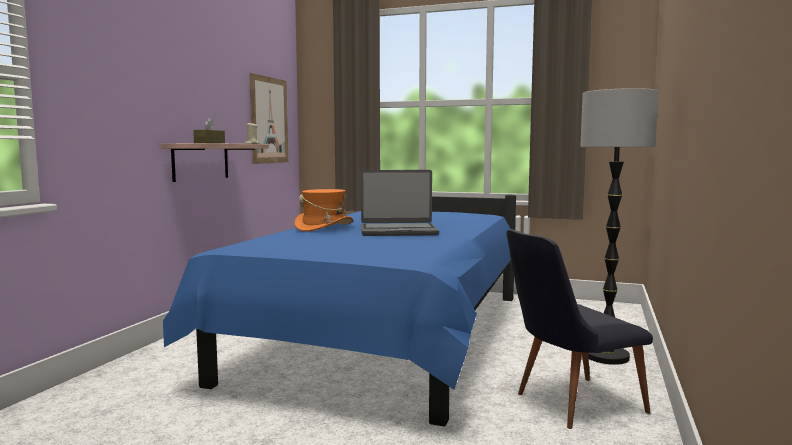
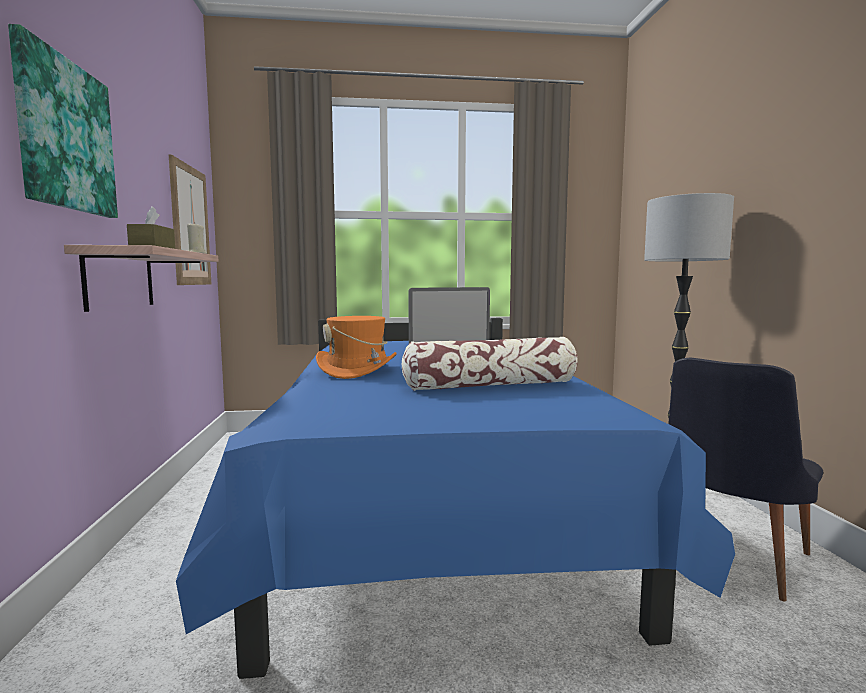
camera: 25 degrees left, 0 degrees up
none -> picture [8,24,118,218]
none -> pillow [402,337,577,391]

